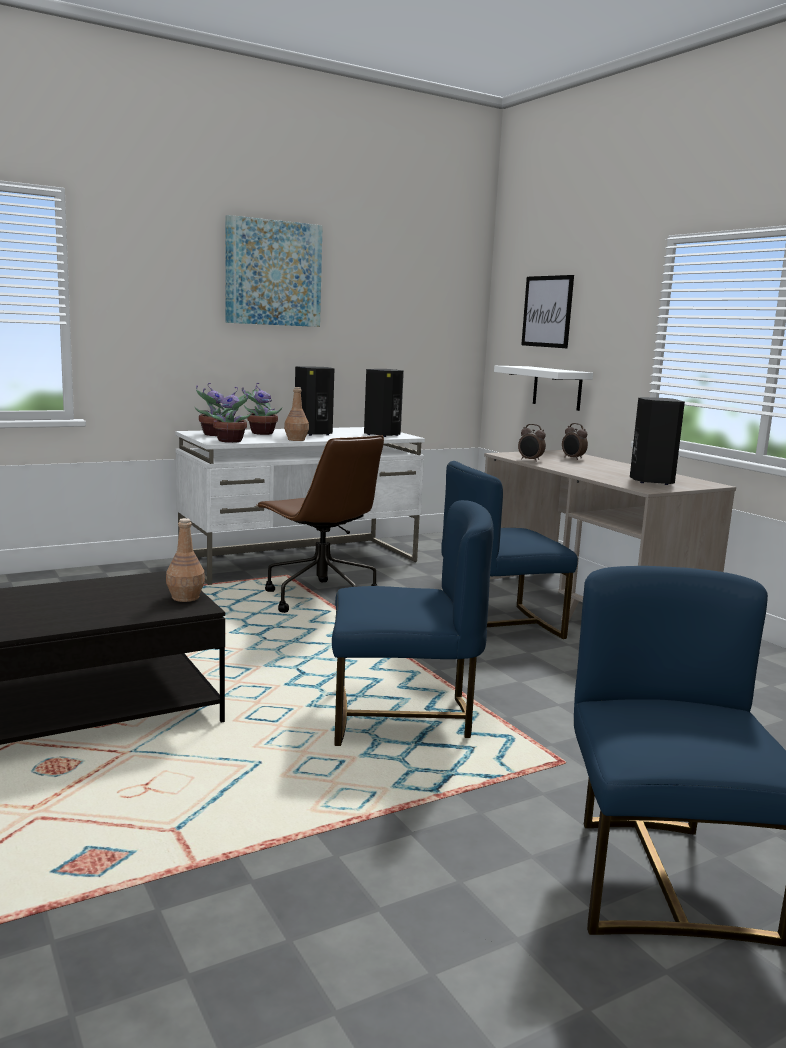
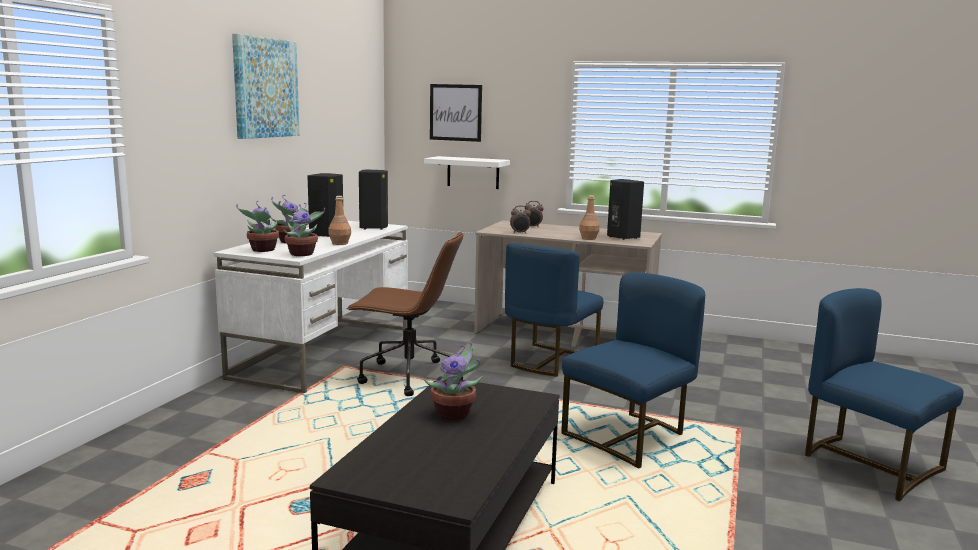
camera: 40 degrees left, 0 degrees up
brown bottle [166,518,205,602] -> brown bottle moved to [579,196,600,240]
none -> potted plant [423,341,483,420]

